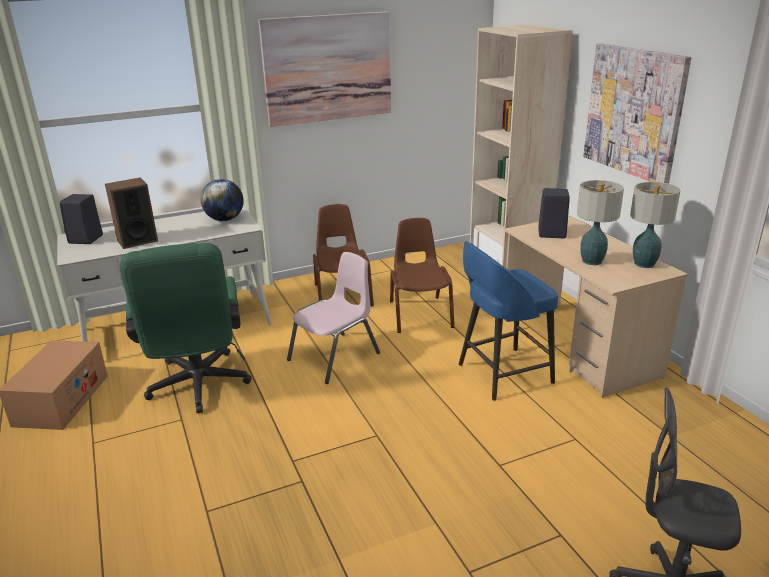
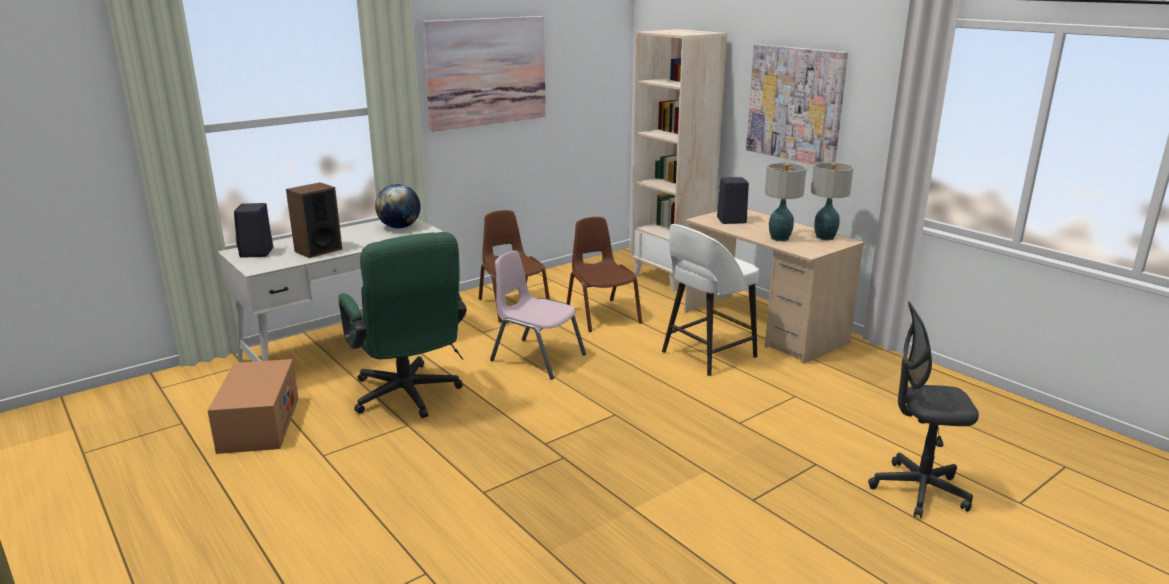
camera: 15 degrees left, 5 degrees down
pink chair [287,252,380,384] -> pink chair turned 90 degrees counterclockwise [490,251,586,380]
blue stool [459,241,558,401] -> white stool [662,224,759,376]

